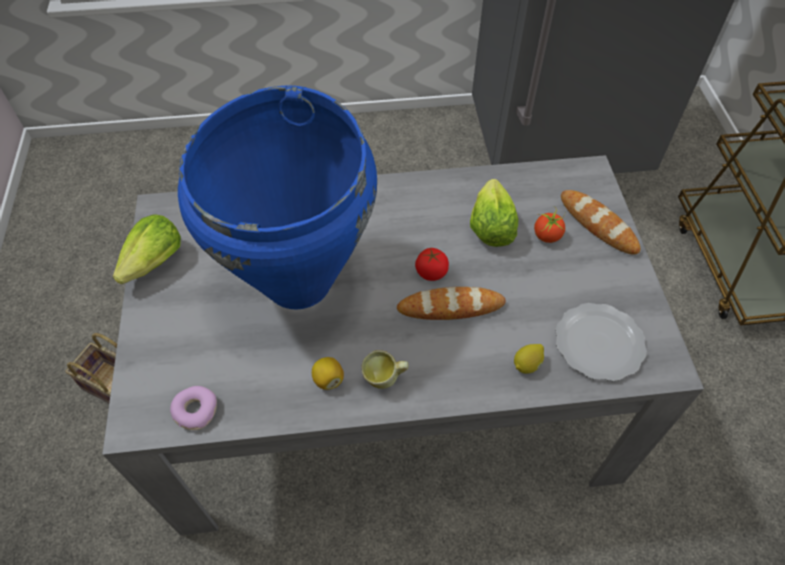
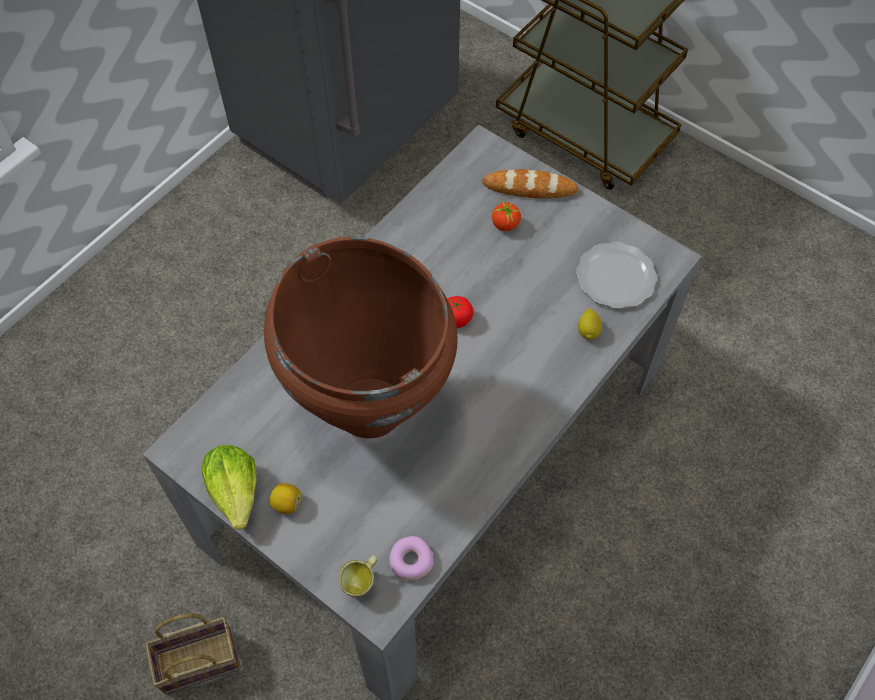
camera: 45 degrees left, 5 degrees up
blue vase [178,85,377,309] -> brown vase [264,237,458,439]
lemon [312,357,344,390] -> lemon moved to [269,483,302,514]
mug [361,350,408,389] -> mug moved to [339,554,378,597]
bread [397,287,506,320] -> none
lettuce [470,179,518,247] -> none

